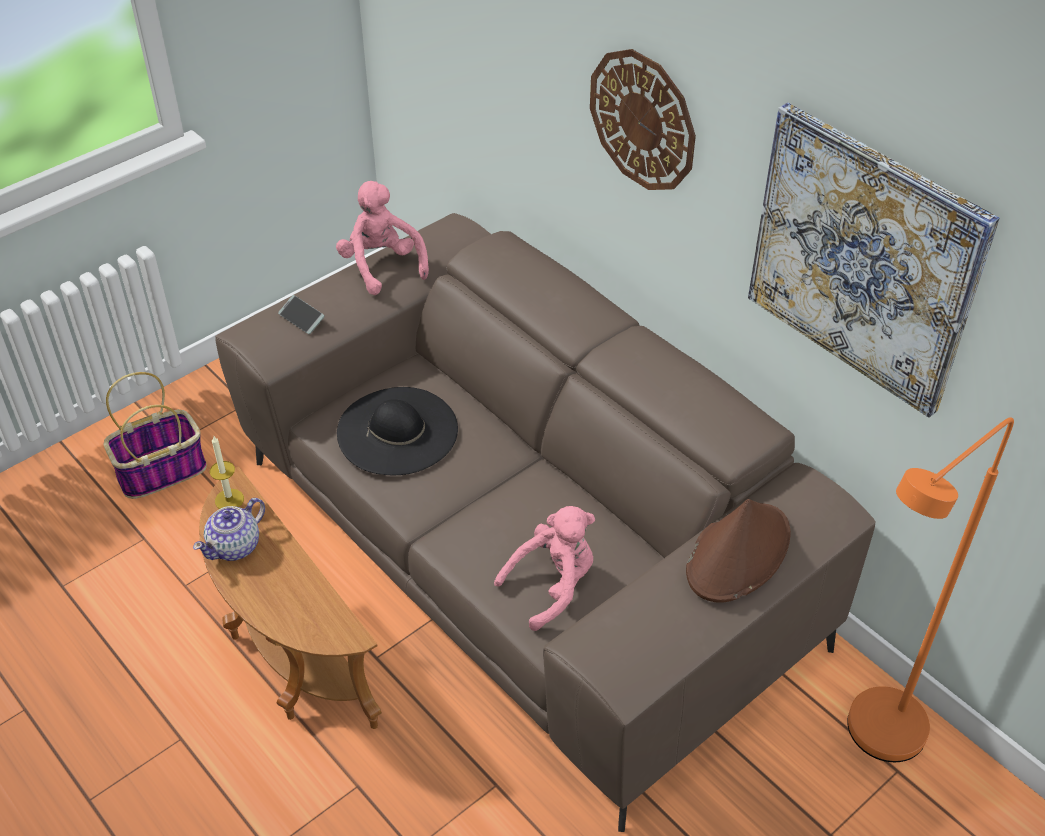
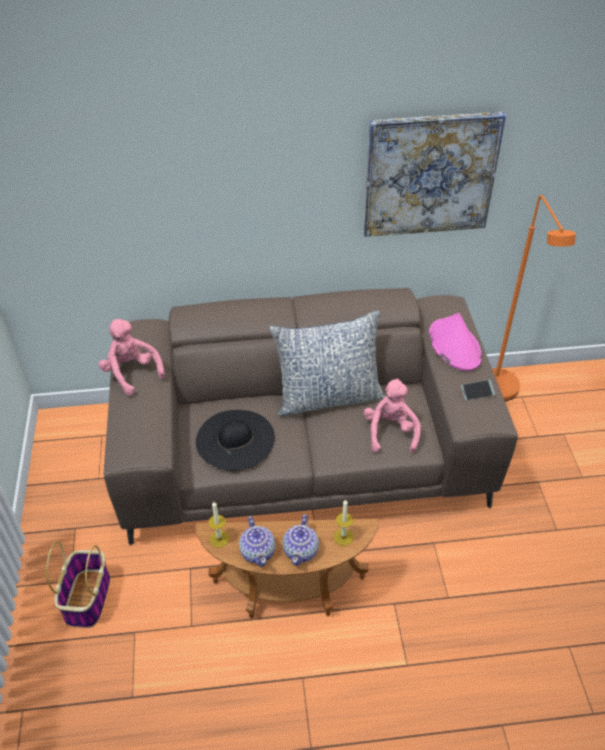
camera: 55 degrees left, 0 degrees up
phone [278,295,325,334] -> phone moved to [461,380,495,401]
pink plush toy [336,181,429,295] -> pink plush toy turned 45 degrees clockwise [99,319,165,396]
wall clock [590,49,696,190] -> none
brown hat [686,499,791,603] -> pink hat [429,313,482,371]
none -> pillow [269,310,385,416]
none -> teapot [282,514,319,566]
none -> candle [334,499,354,546]

